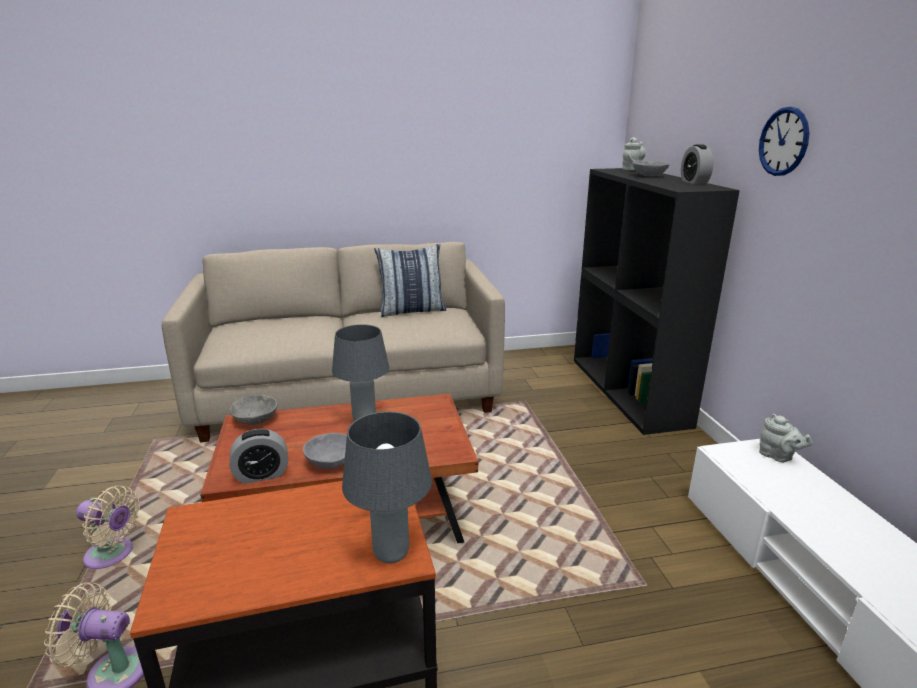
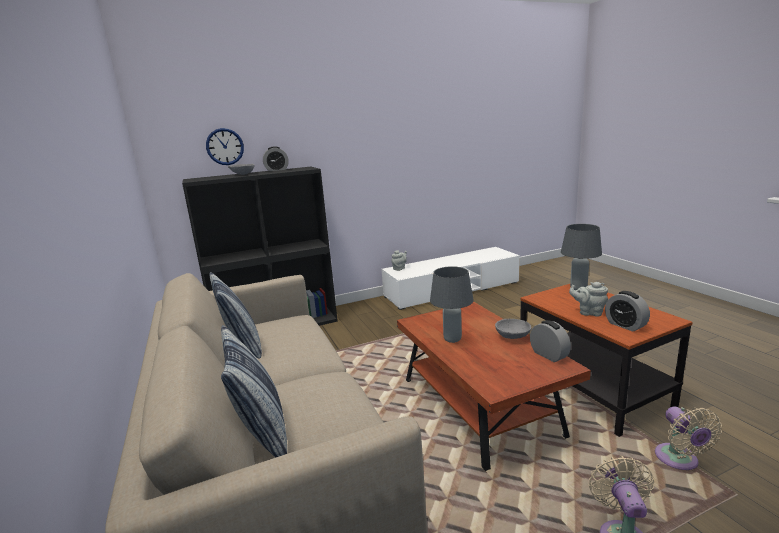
camera: 100 degrees left, 5 degrees down
grey bowl [230,395,277,425] -> none
grey teapot [622,137,646,170] -> grey teapot moved to [569,282,608,317]
wall clock [759,107,810,176] -> wall clock moved to [206,128,244,165]
none -> pillow [221,325,287,457]
none -> alarm clock [605,291,650,332]

